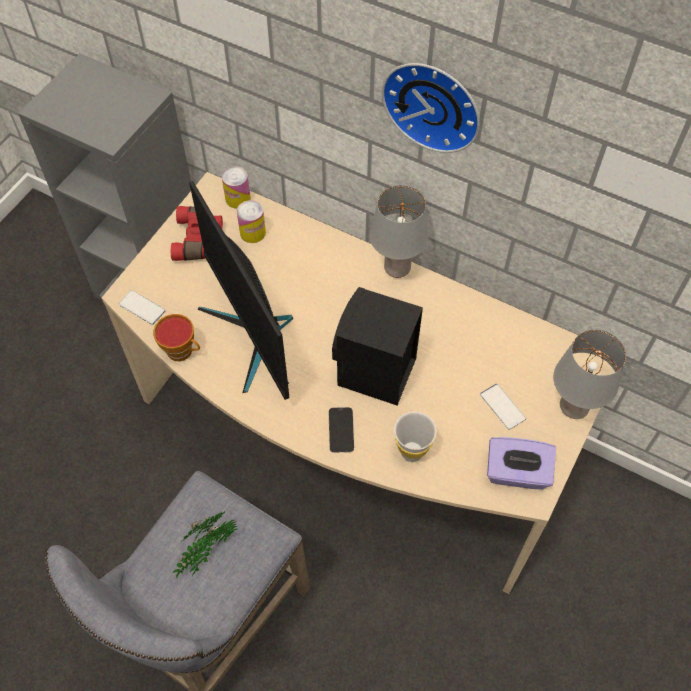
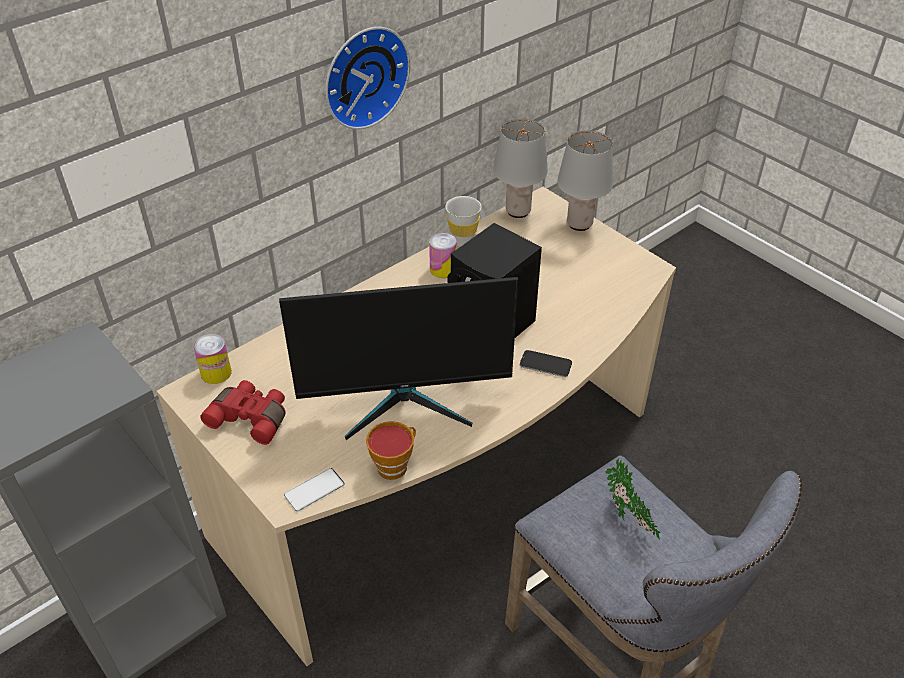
camera: 70 degrees left, 15 degrees down
can [237,200,266,243] -> can moved to [429,233,457,278]
grey table lamp [370,185,429,278] -> grey table lamp moved to [493,119,548,218]
white cup [394,411,437,462] -> white cup moved to [445,196,481,247]
phone [480,384,526,430] -> none
purple tissue box [487,437,556,490] -> none

